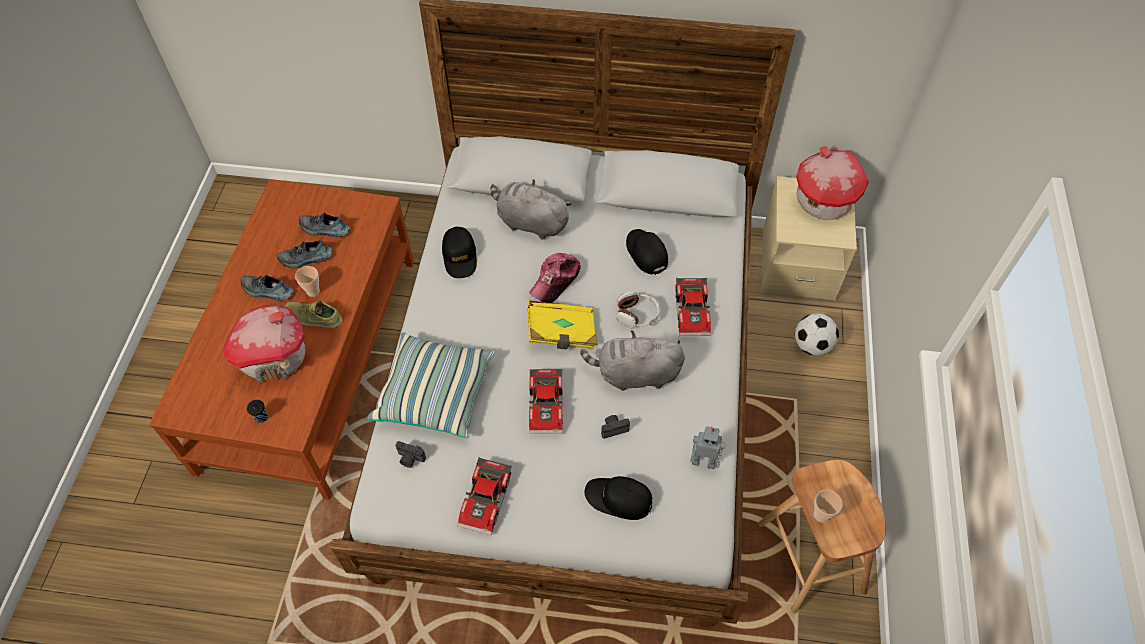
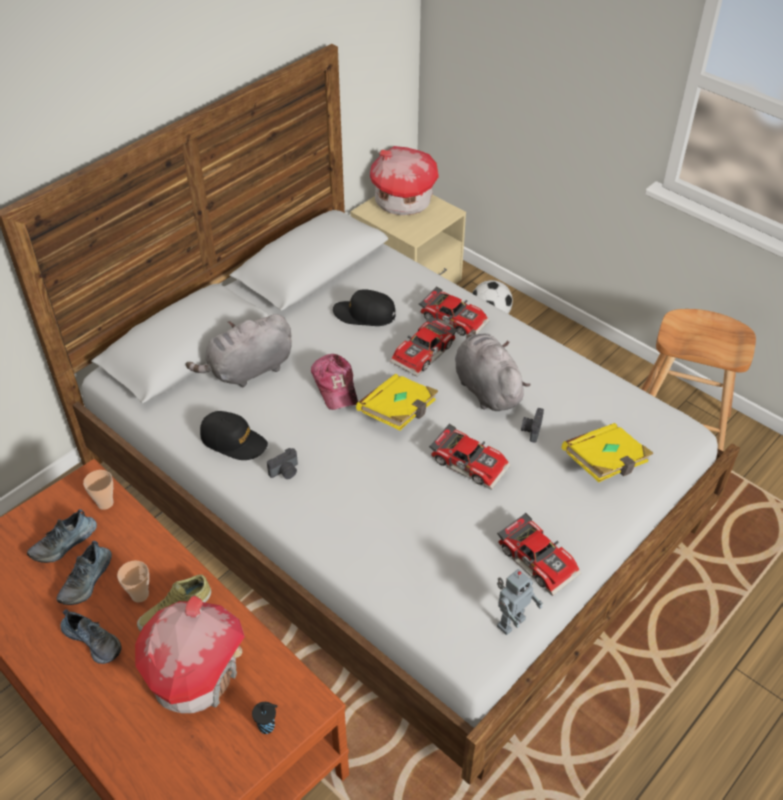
camera: 55 degrees left, 10 degrees down
shoe [241,275,293,301] -> shoe turned 105 degrees counterclockwise [61,609,122,664]
pillow [367,332,495,438] -> none
camera [395,441,426,468] -> camera moved to [267,448,298,479]
grey plush toy [580,331,685,391] -> grey plush toy turned 120 degrees clockwise [455,329,530,411]
black cap [584,476,652,520] -> yellow book [562,423,653,482]
headphones [616,291,660,328] -> toy car [390,316,457,376]
toy robot [690,426,726,469] -> toy robot moved to [497,569,543,635]
cup [814,490,843,522] -> cup moved to [83,470,113,510]

